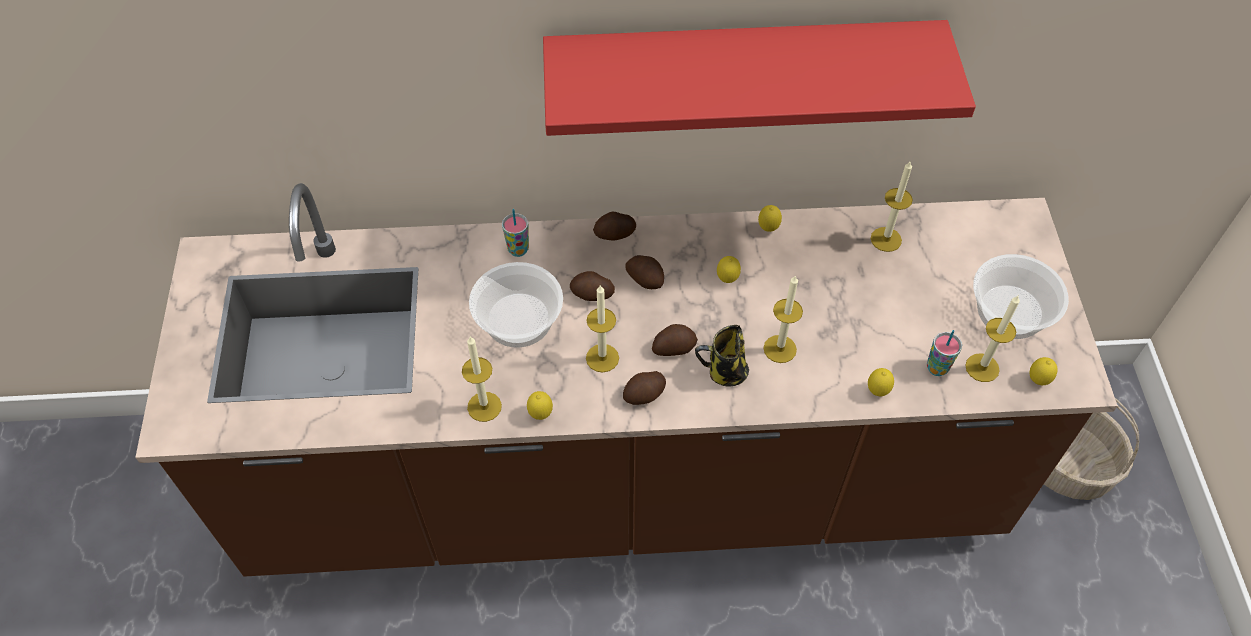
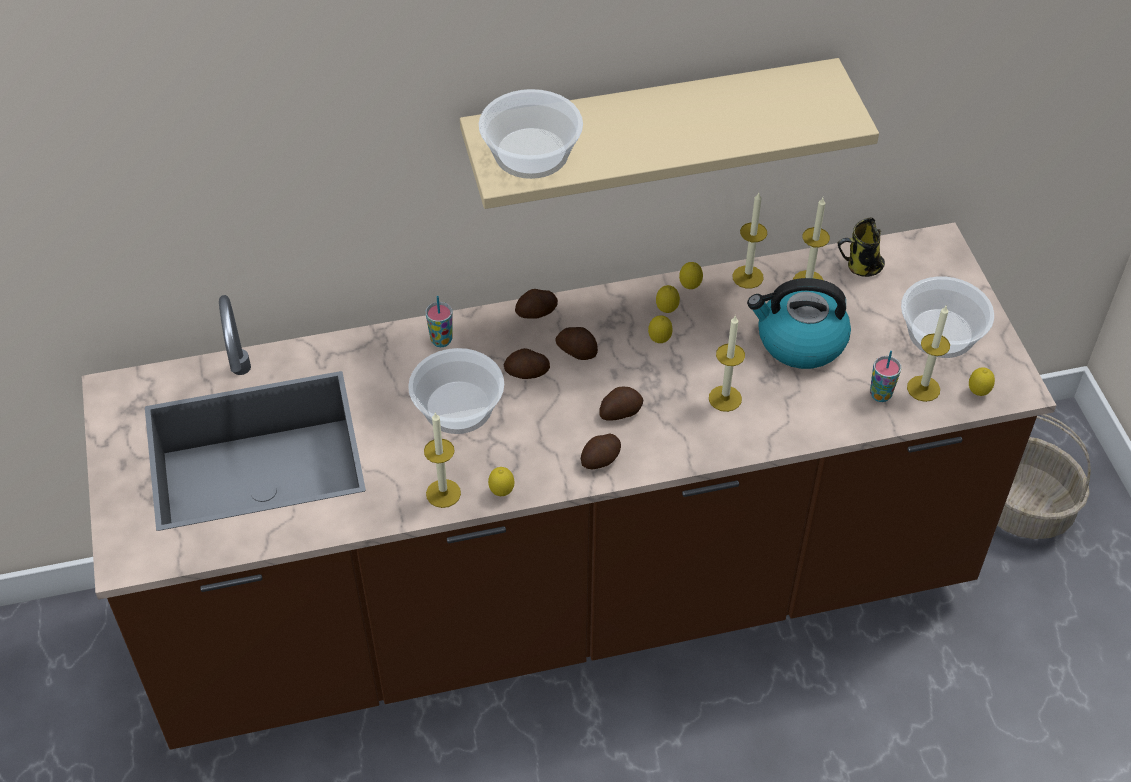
camera: 10 degrees left, 5 degrees down
red shelf [543,20,976,136] -> beige shelf [460,58,879,209]
candle [586,285,619,372] -> candle moved to [732,193,767,289]
mug [695,325,749,387] -> mug moved to [837,218,885,277]
lemon [868,368,894,396] -> lemon moved to [656,285,680,313]
none -> bowl [479,89,583,179]
none -> kettle [747,278,851,369]

